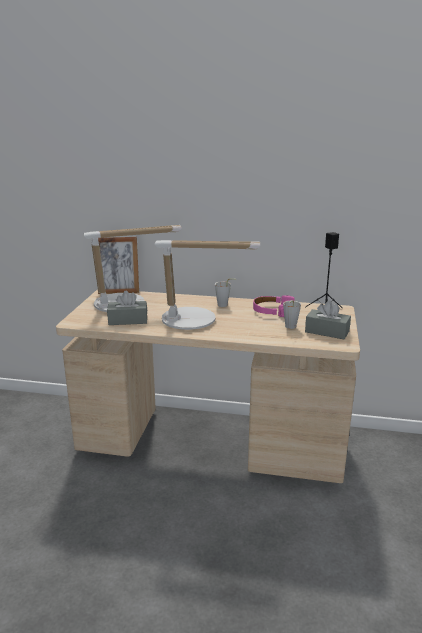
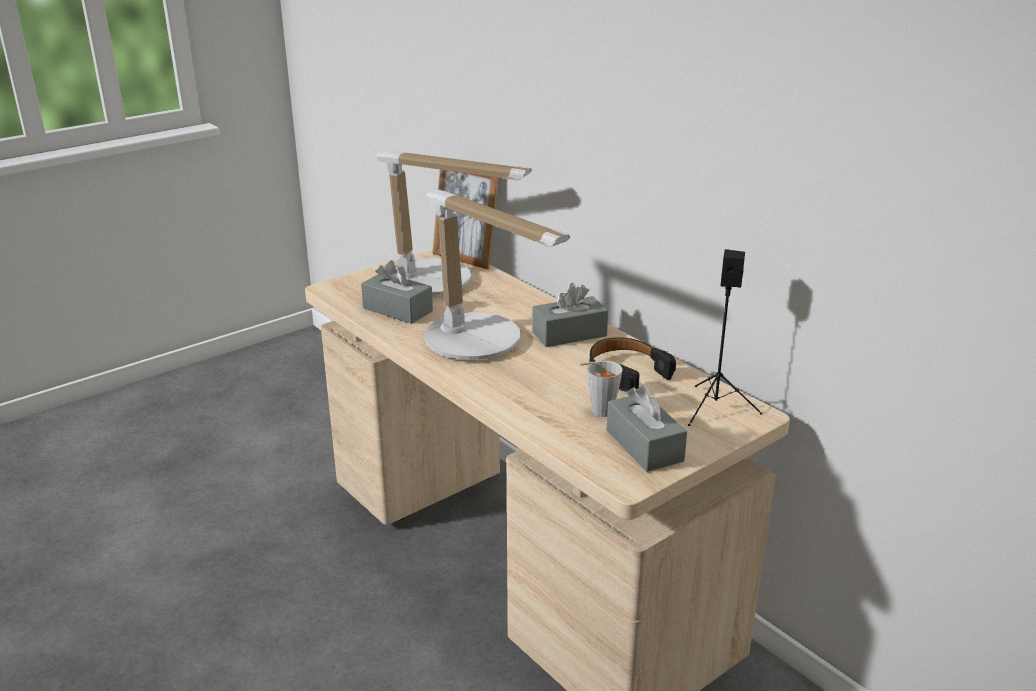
camera: 40 degrees right, 5 degrees up
grey cup [215,278,236,307] -> grey tissue box [532,283,608,347]
pink headphones [253,295,294,317] -> black headphones [590,337,676,392]

